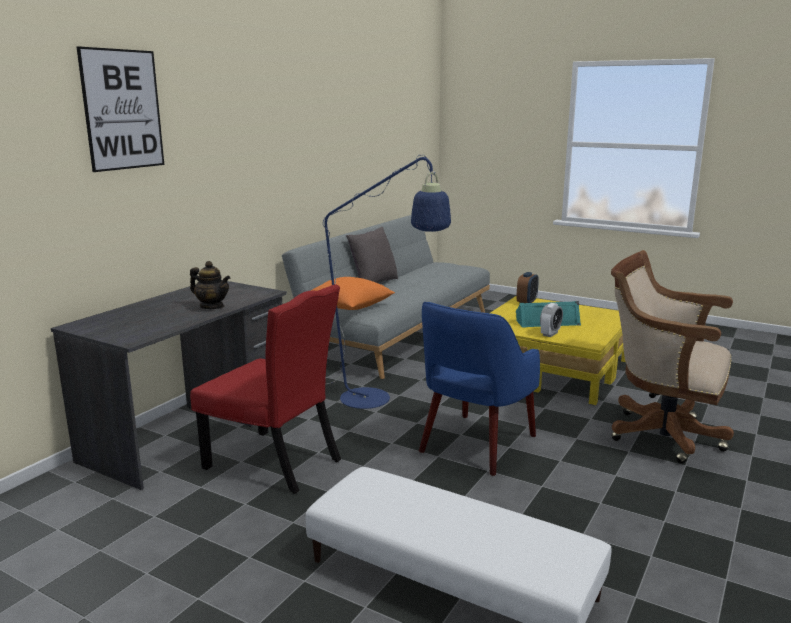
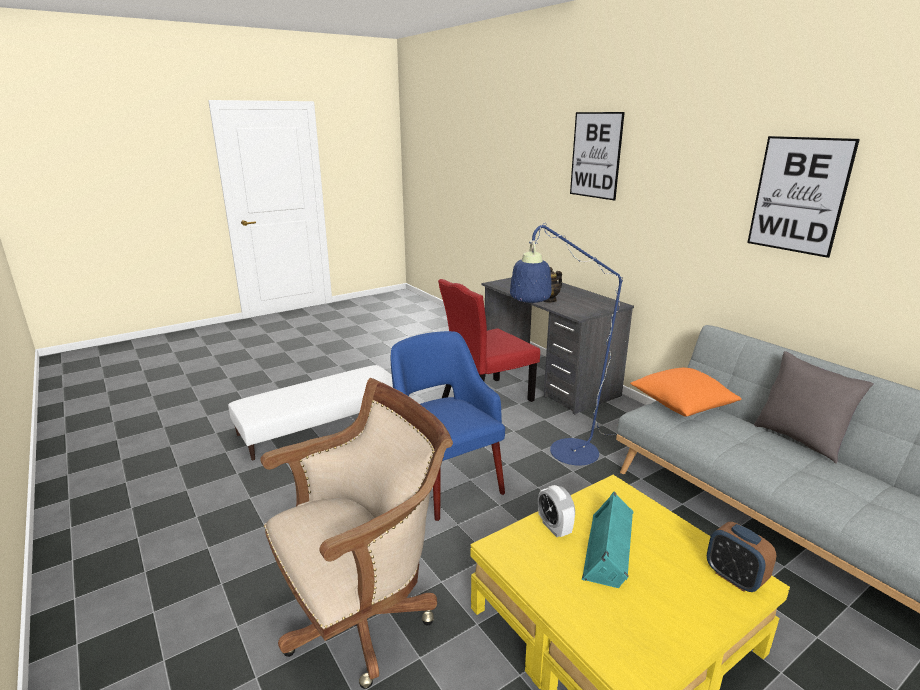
camera: 115 degrees right, 5 degrees up
none -> picture [747,136,860,258]

